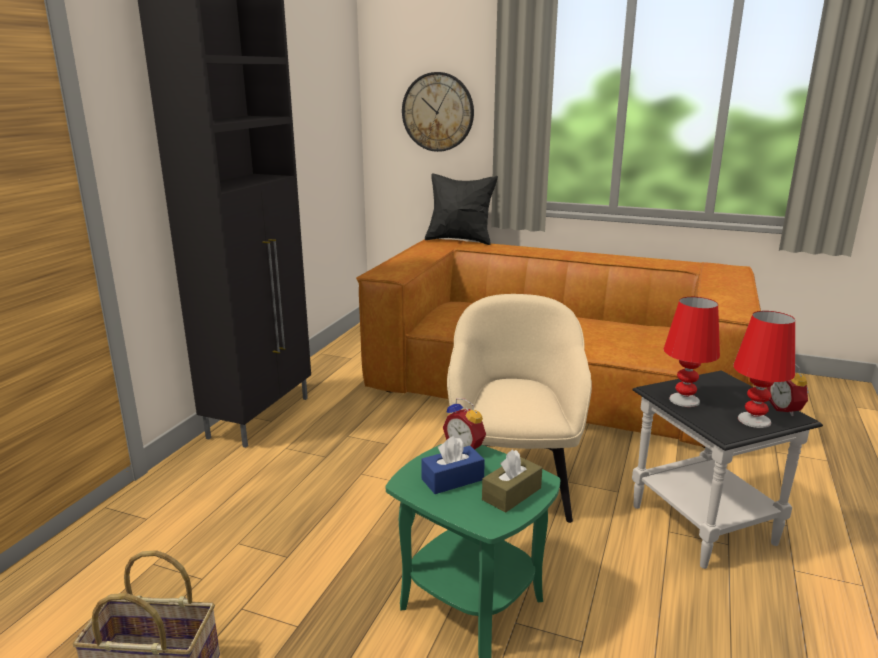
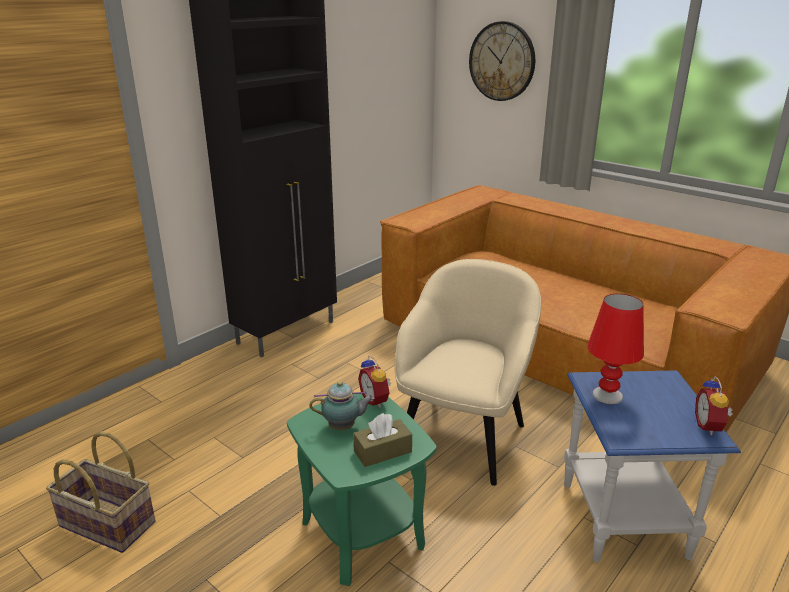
camera: 20 degrees right, 5 degrees up
blue tissue box [421,436,485,494] -> teapot [310,381,374,430]
black pillow [425,174,498,245] -> none
black side table [632,371,823,569] -> blue side table [564,370,741,562]
red table lamp [733,311,795,428] -> none

